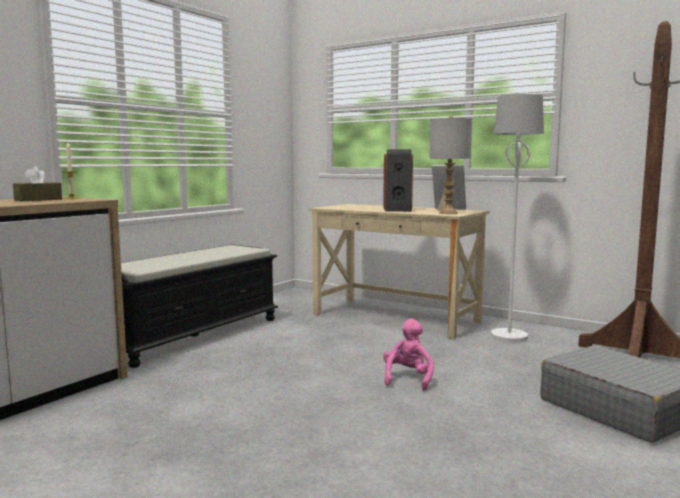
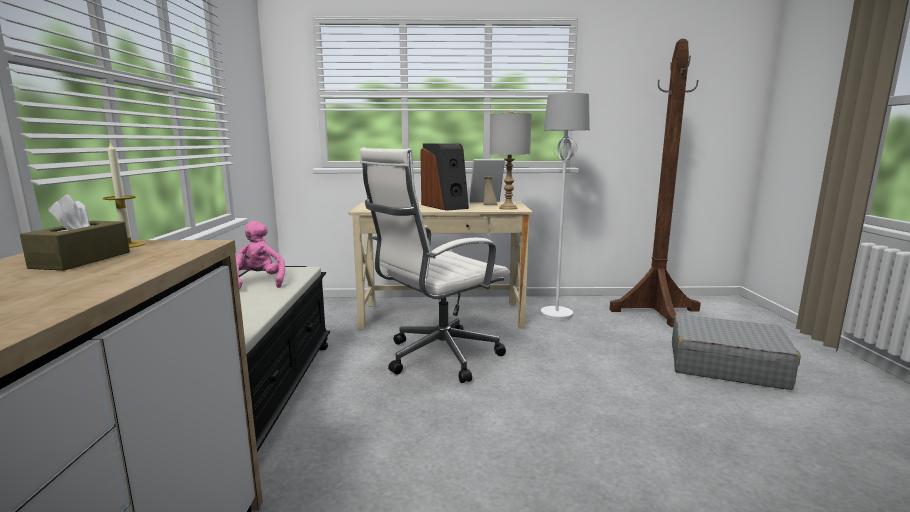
camera: 35 degrees left, 5 degrees up
pink plush toy [383,318,434,391] -> pink plush toy moved to [236,221,285,290]
none -> white office chair [360,148,509,383]

